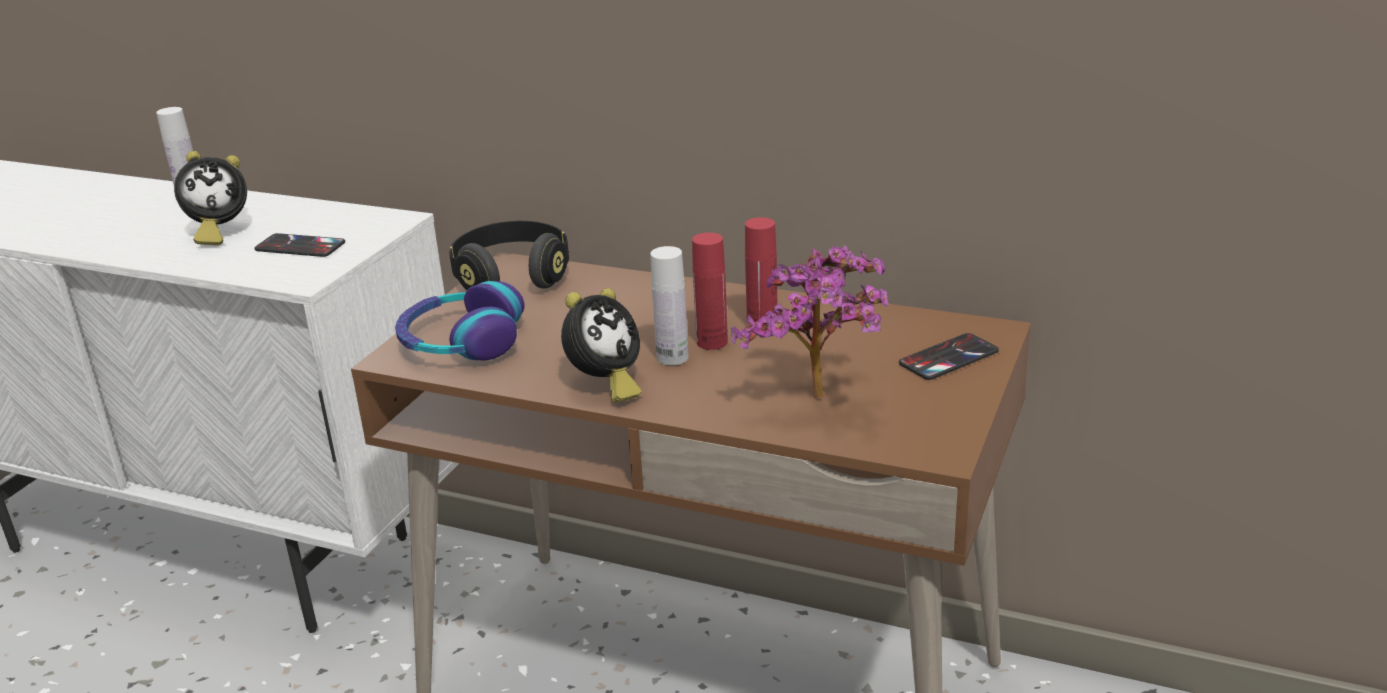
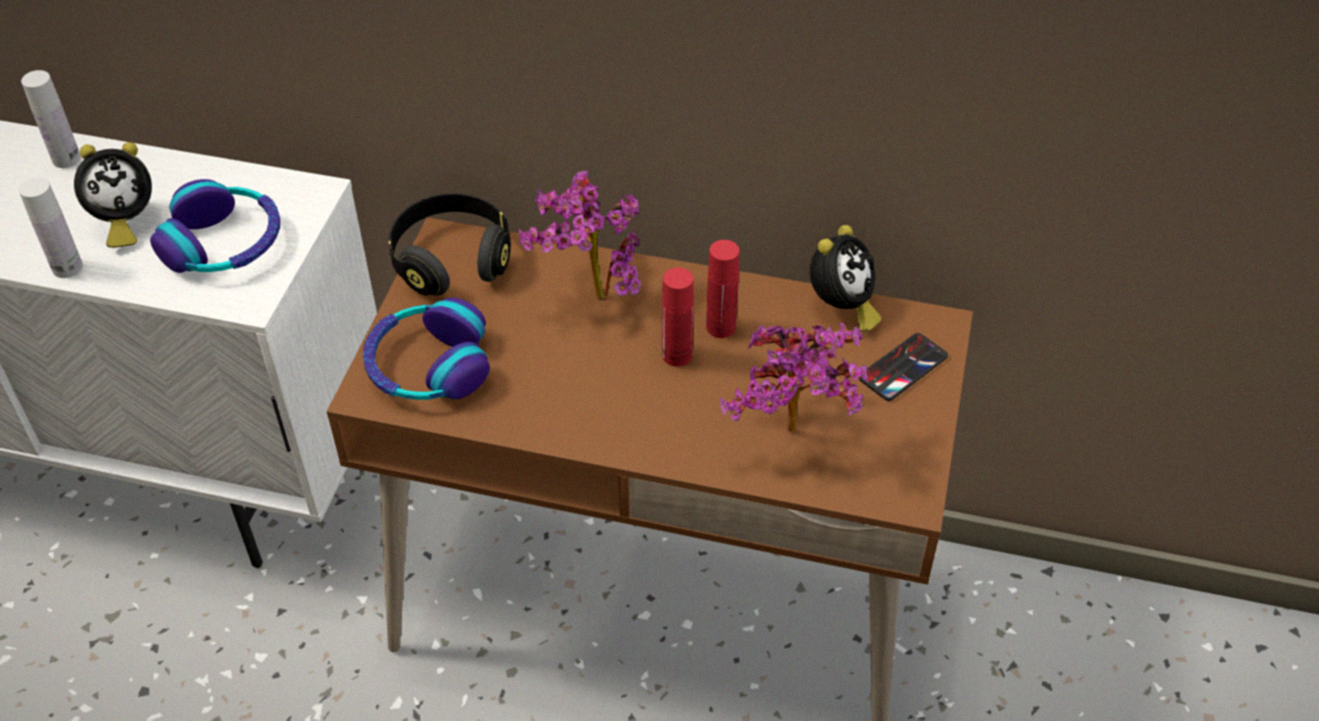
camera: 10 degrees left, 20 degrees up
phone [254,233,345,257] -> headphones [150,179,280,273]
alarm clock [561,288,641,402] -> alarm clock moved to [810,225,881,332]
white bottle [650,246,689,365] -> white bottle moved to [19,177,83,278]
none -> potted plant [519,171,641,299]

